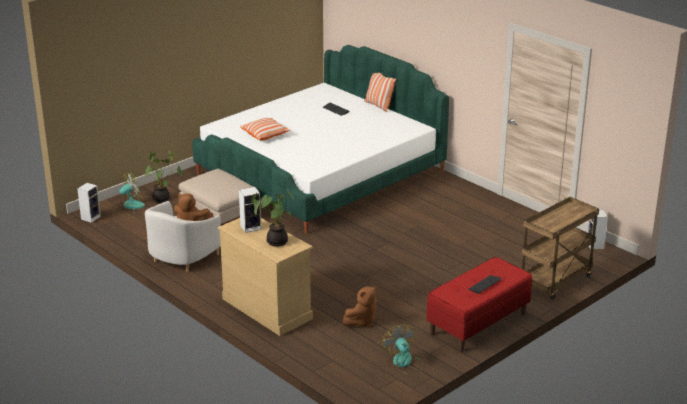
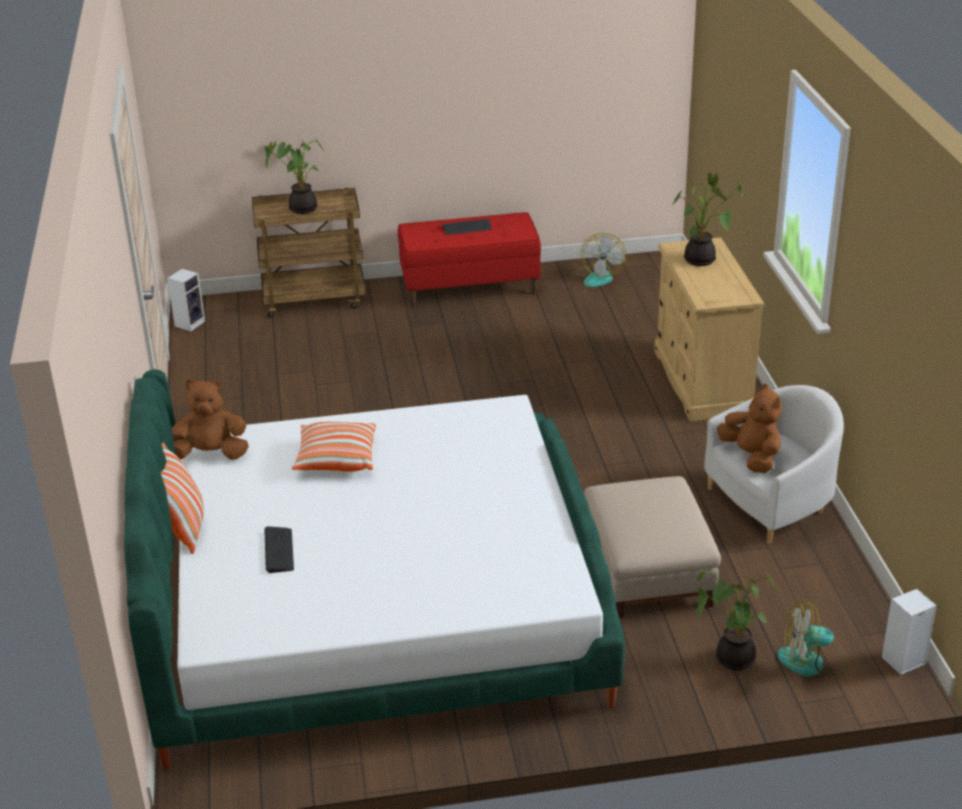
camera: 145 degrees left, 5 degrees up
speaker [239,187,261,233] -> none
pillow [240,118,290,140] -> pillow moved to [292,422,376,472]
brown plush toy [343,286,377,327] -> brown plush toy moved to [172,379,249,460]
none -> potted plant [265,138,324,214]

